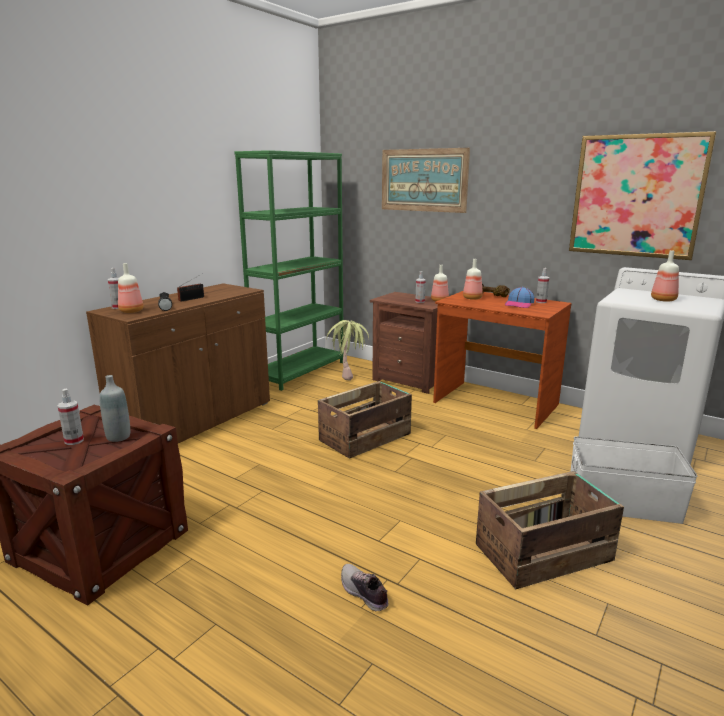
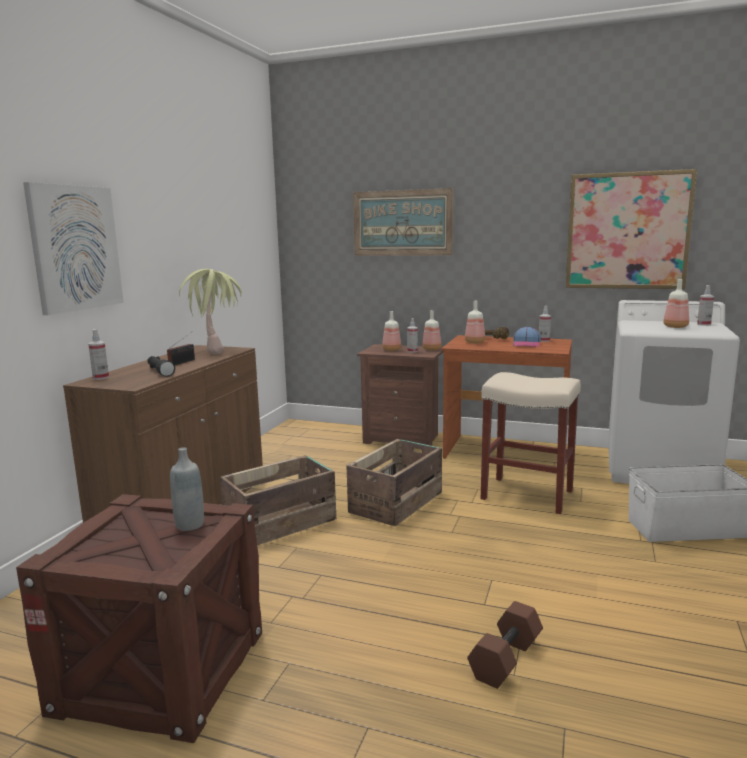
camera: 15 degrees left, 5 degrees down
spray bottle [58,389,84,445] -> spray bottle moved to [697,285,714,326]
bottle [118,263,144,313] -> bottle moved to [382,311,401,351]
green bookcase [234,150,344,391] -> none
potted plant [327,320,369,380] -> potted plant moved to [179,269,242,354]
shoe [341,564,389,611] -> brown dumbbell [467,601,543,689]
crate [476,471,624,589] -> crate moved to [220,455,336,545]
none -> picture [23,182,124,315]
none -> beige stool [481,372,581,514]

